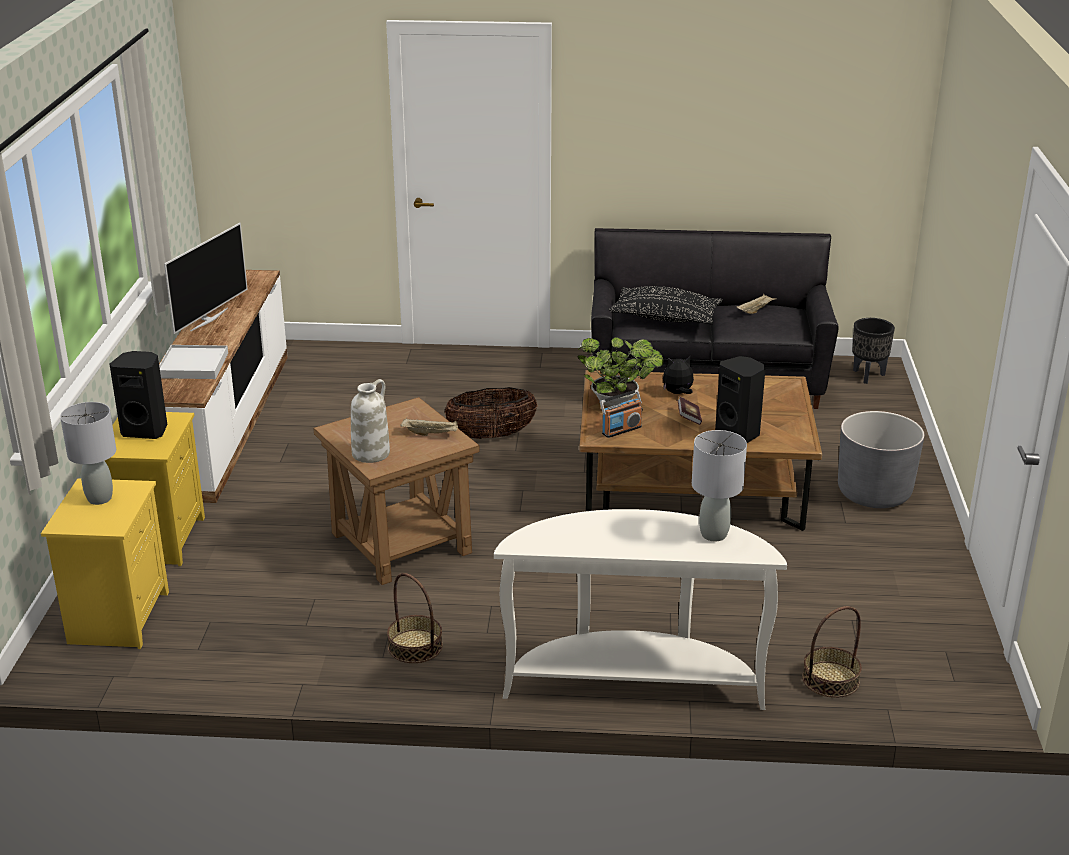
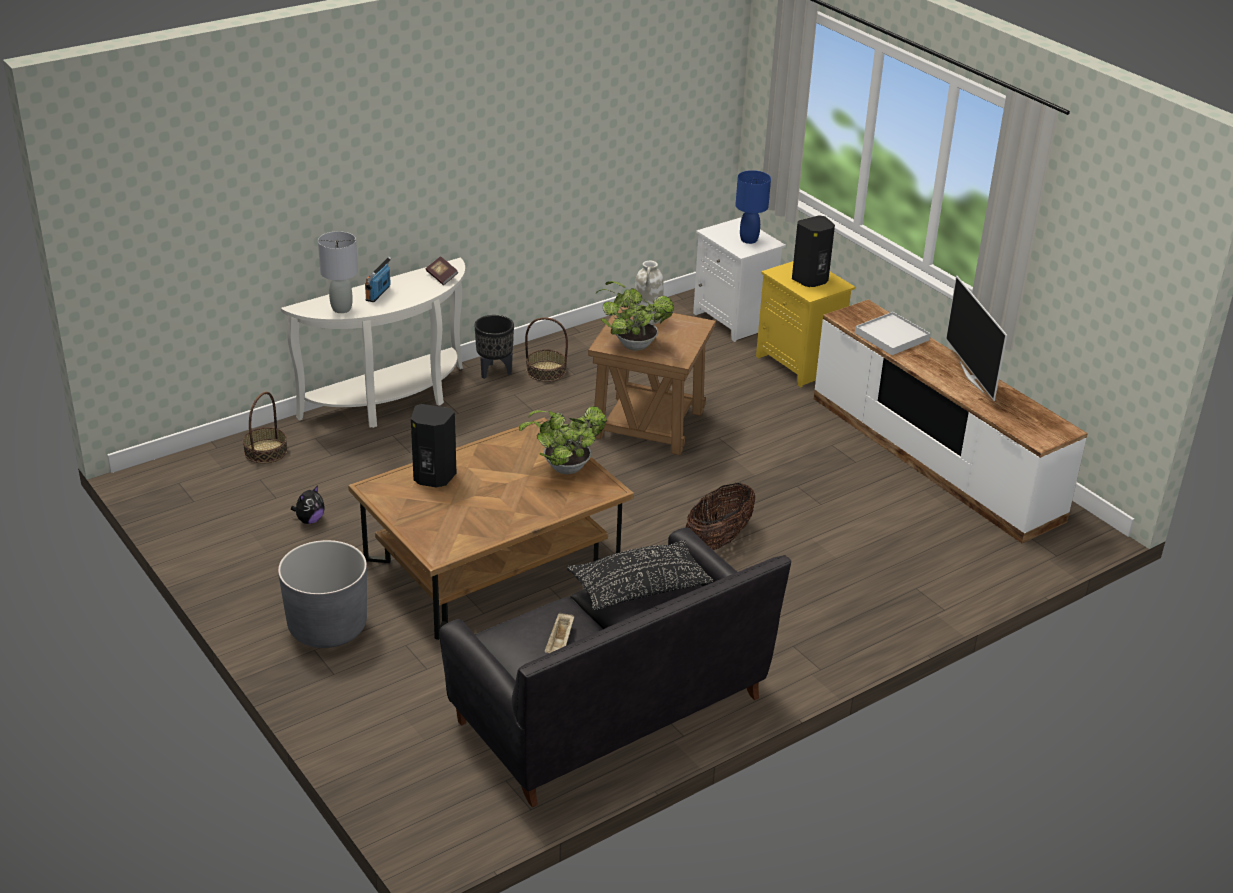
camera: 140 degrees right, 5 degrees up
yellow nightstand [41,478,169,649] -> white nightstand [693,217,786,342]
grey table lamp [60,402,116,505] -> blue table lamp [735,170,771,244]
beige tray [401,418,458,436] -> potted plant [596,281,674,351]
radio [600,389,643,438] -> radio moved to [365,257,391,302]
plush toy [663,356,694,394] -> plush toy moved to [291,485,325,524]
book [678,397,702,425] -> book moved to [425,256,458,285]
black planter [852,318,895,384] -> black planter moved to [475,315,514,379]

